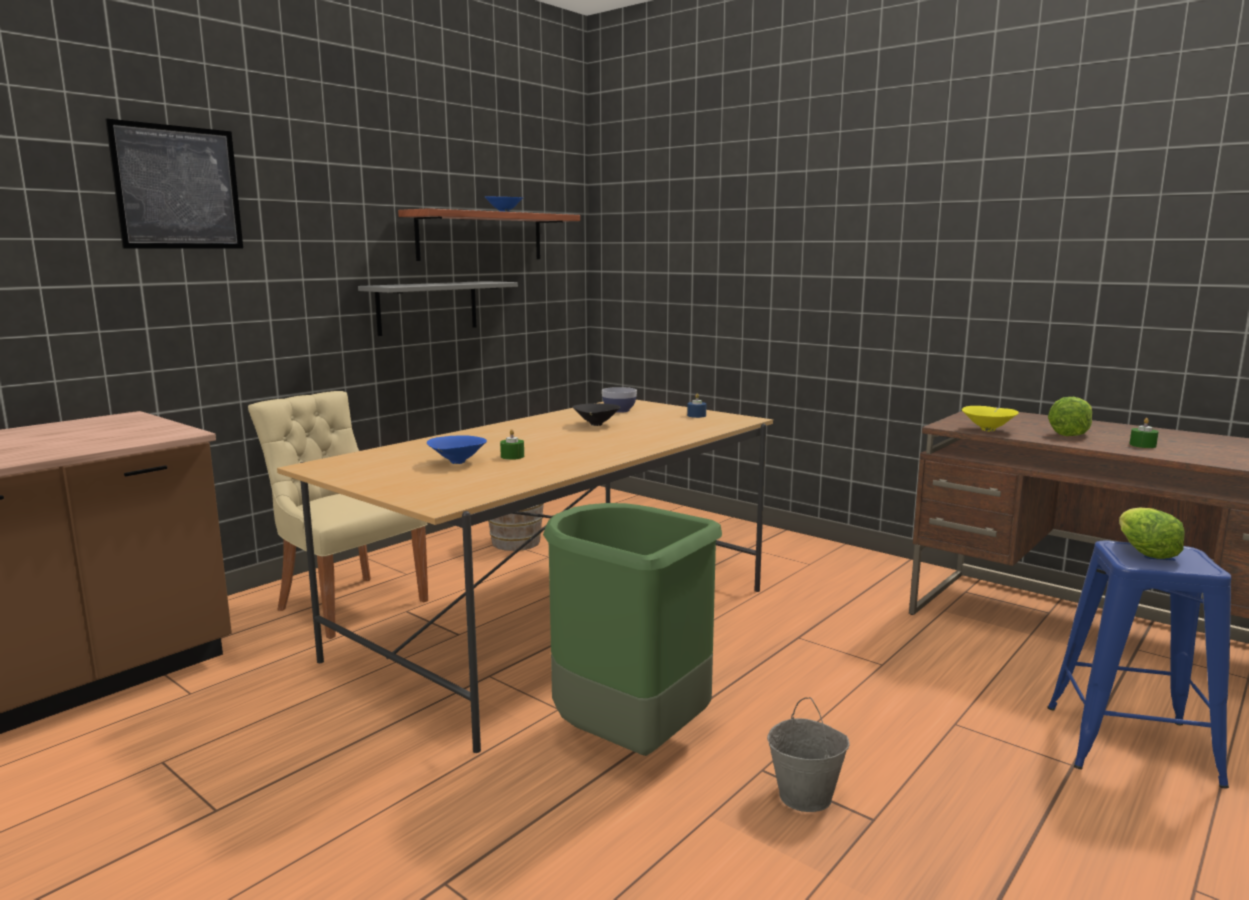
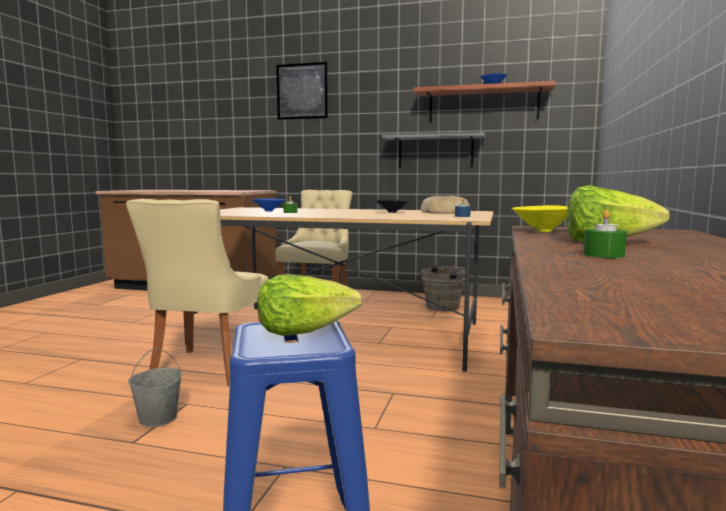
camera: 65 degrees right, 5 degrees down
green trash can [543,503,722,756] -> beige chair [126,199,269,386]
bowl [602,387,637,413] -> bread [420,196,471,214]

